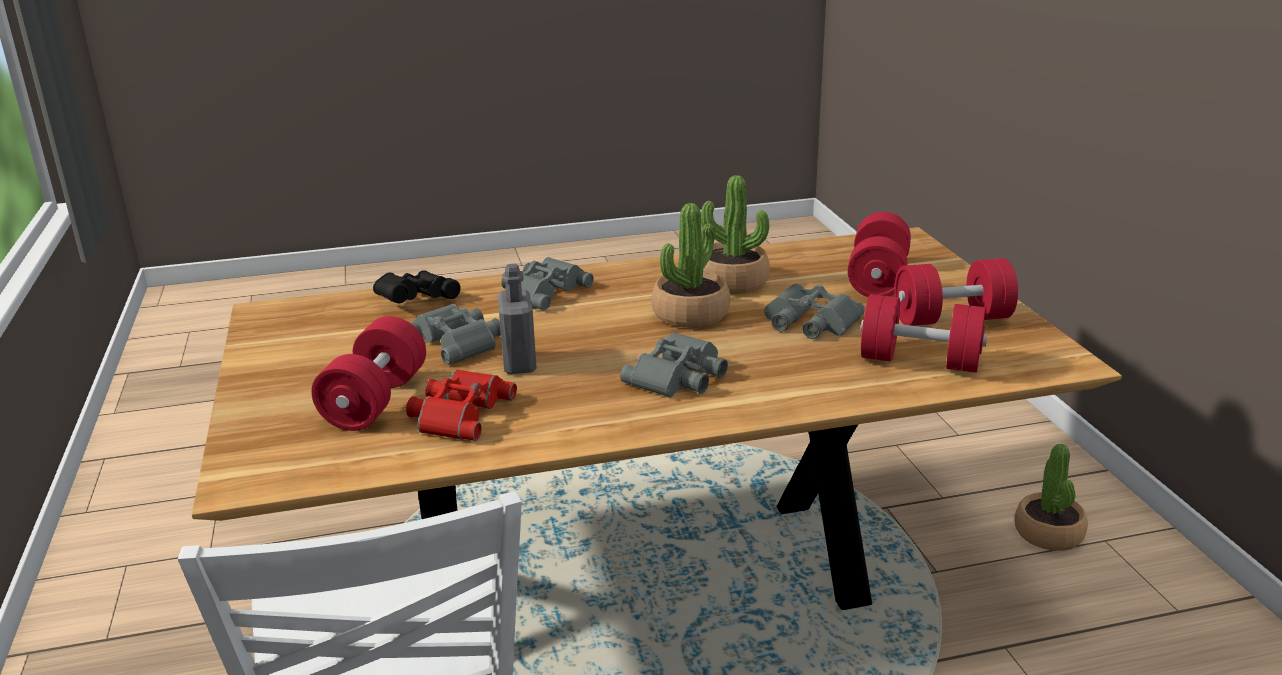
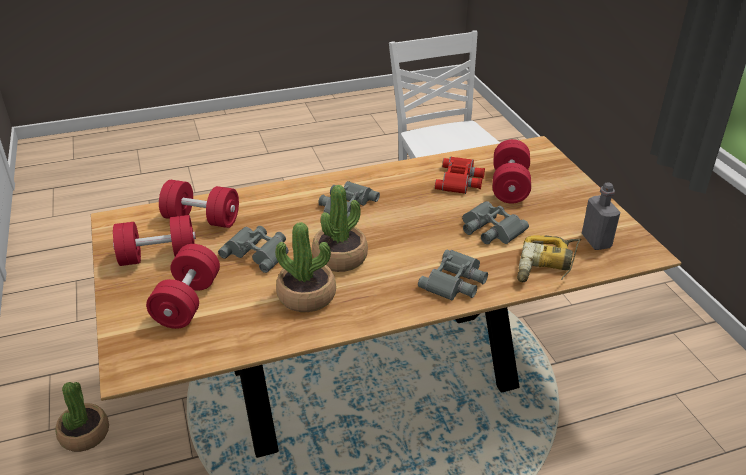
camera: 175 degrees right, 10 degrees up
black binoculars [373,270,461,303] -> power drill [517,235,581,282]
grey bottle [498,264,537,374] -> grey bottle moved to [582,182,621,250]

